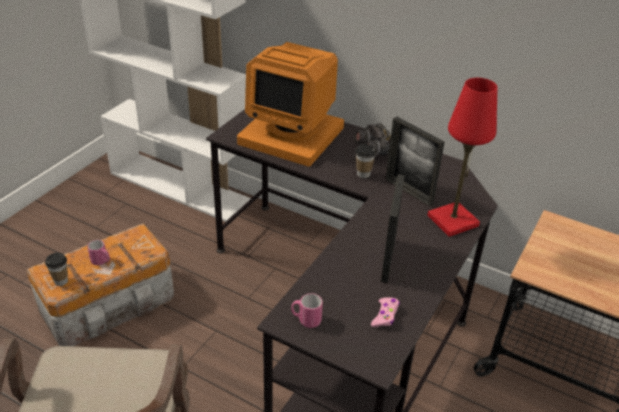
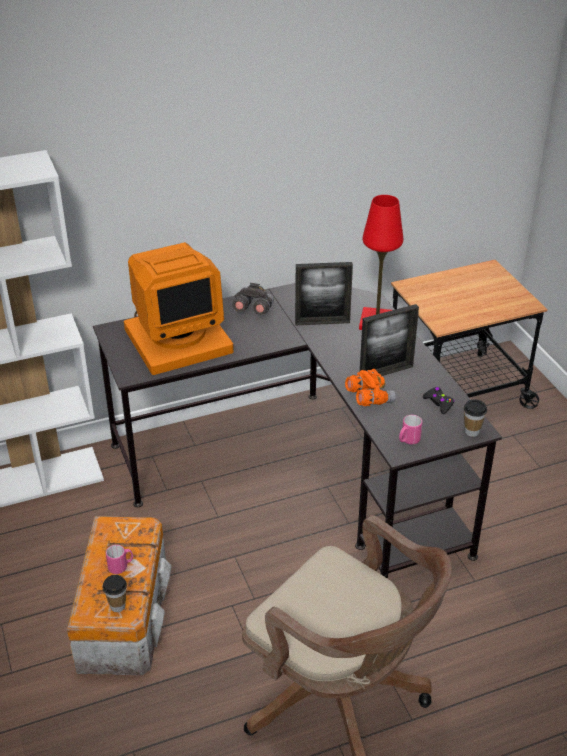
camera: 50 degrees left, 0 degrees up
cup [355,144,376,178] -> cup moved to [464,399,487,437]
pink game controller [371,297,400,327] -> black game controller [423,387,454,414]
picture frame [381,174,405,283] -> picture frame turned 75 degrees counterclockwise [360,304,419,376]
none -> orange binoculars [345,369,396,406]

